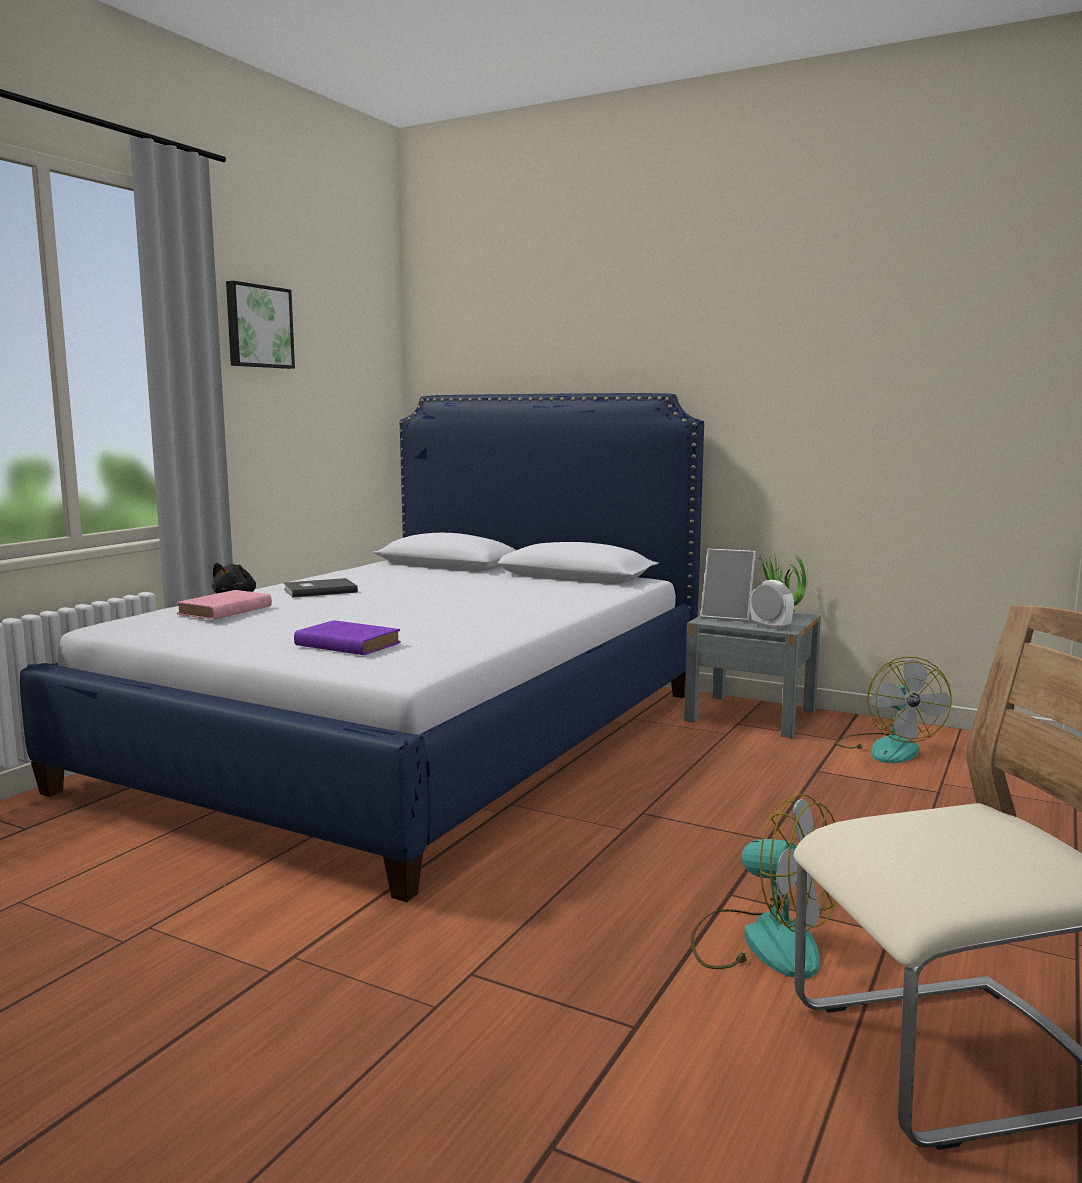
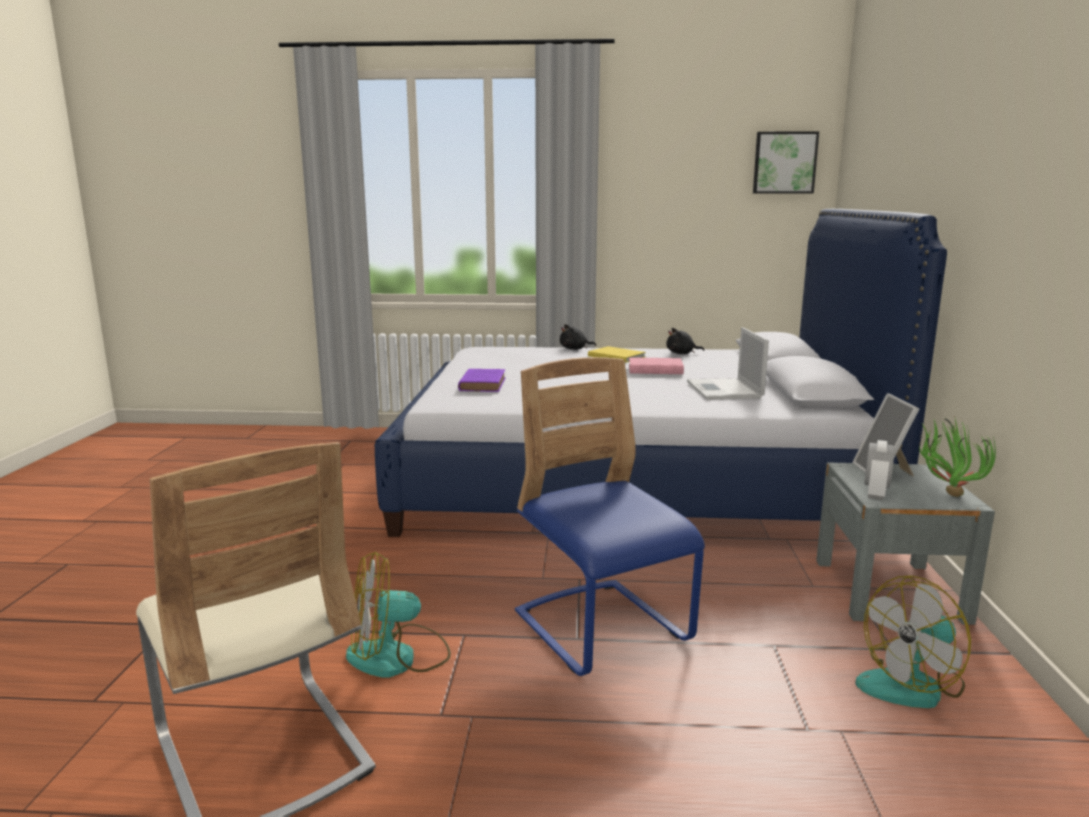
camera: 65 degrees right, 5 degrees up
pink book [176,590,272,620] -> pink book moved to [629,357,684,374]
picture [226,281,295,369] -> picture moved to [753,131,819,194]
grey book [284,578,358,598] -> yellow book [588,346,646,363]
fan [691,794,836,979] -> fan turned 60 degrees clockwise [346,552,451,678]
none -> blue chair [515,357,705,676]
none -> black plush toy [666,328,704,354]
none -> laptop [687,327,769,400]

